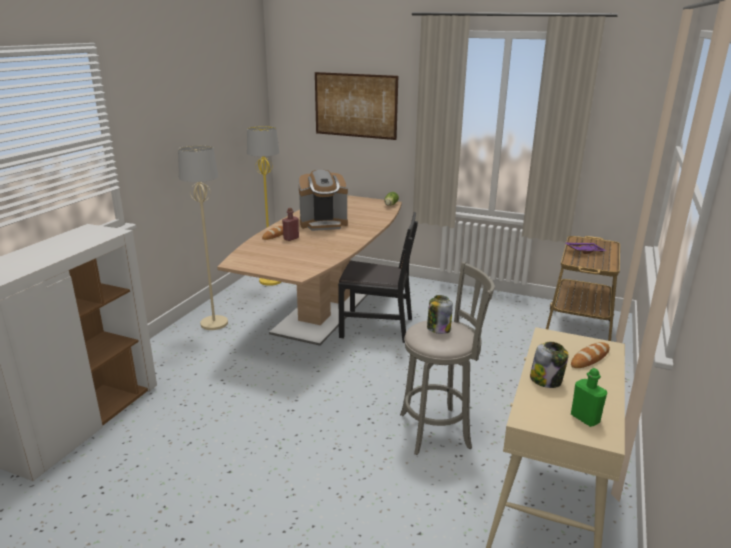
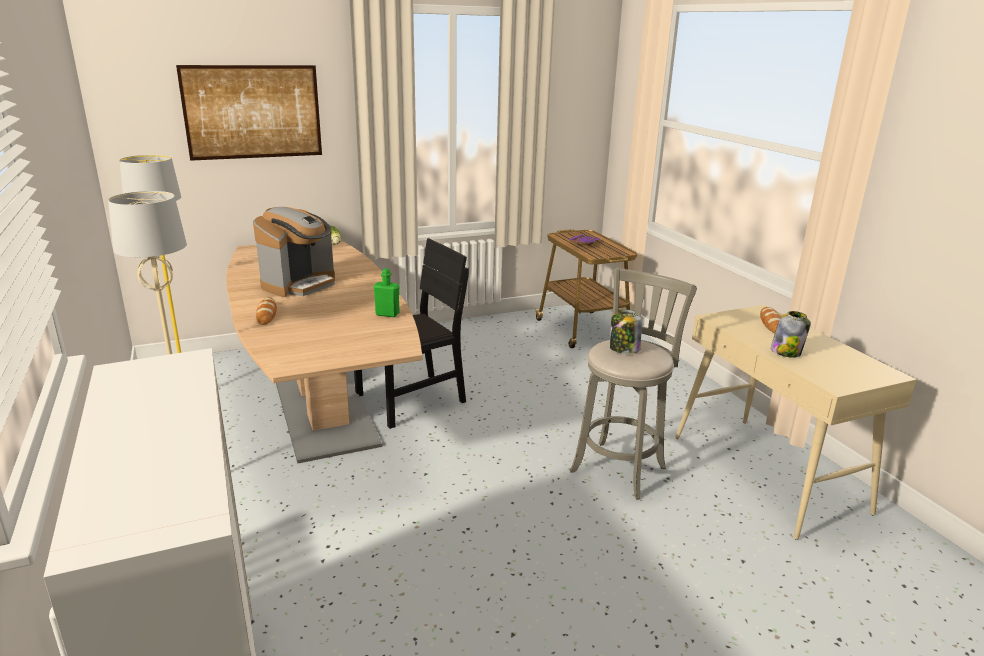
camera: 45 degrees left, 0 degrees up
red bottle [282,208,299,241] -> none
green bottle [571,368,607,427] -> green bottle moved to [374,268,400,317]

